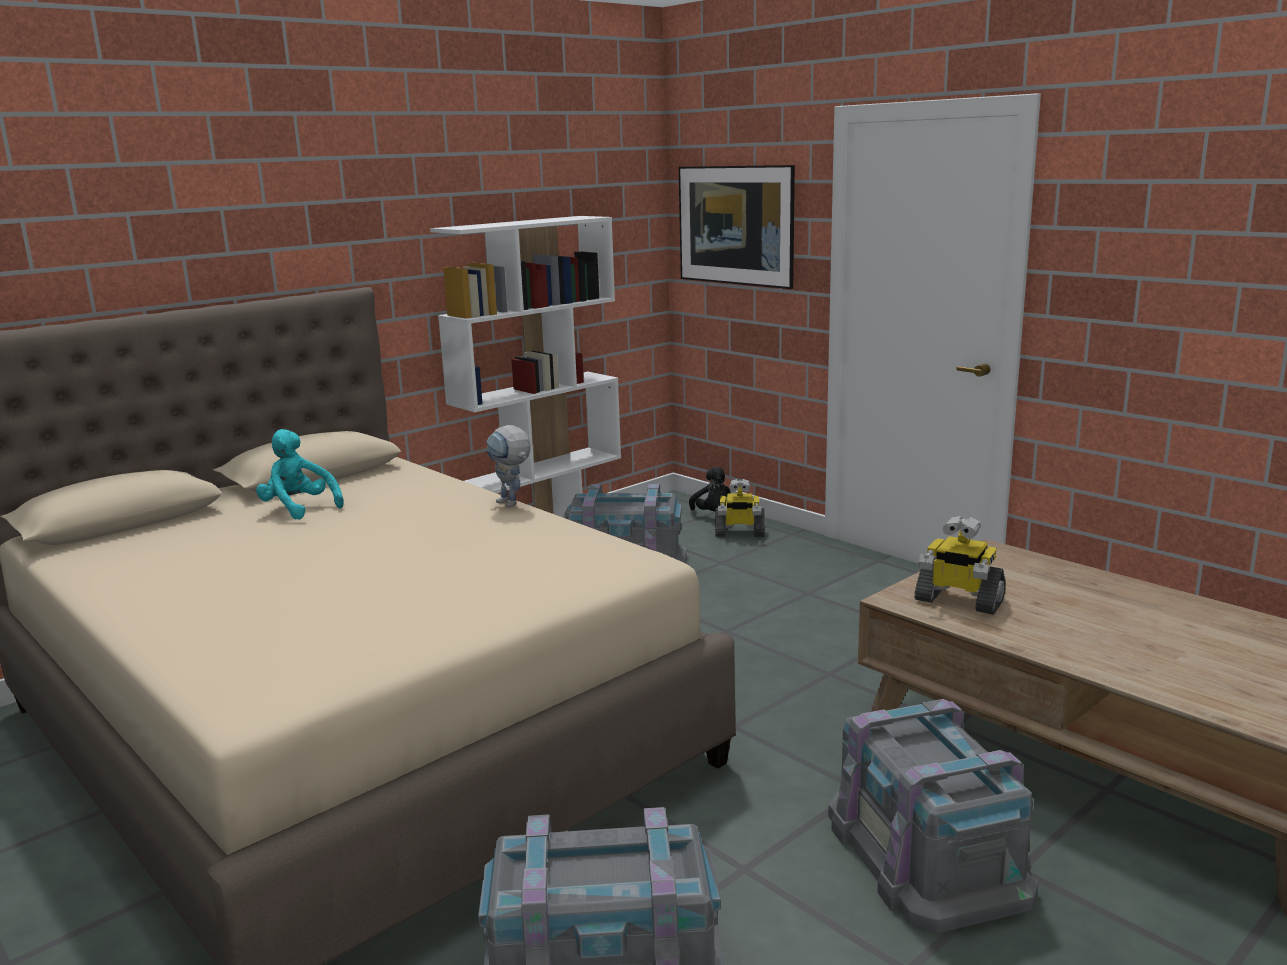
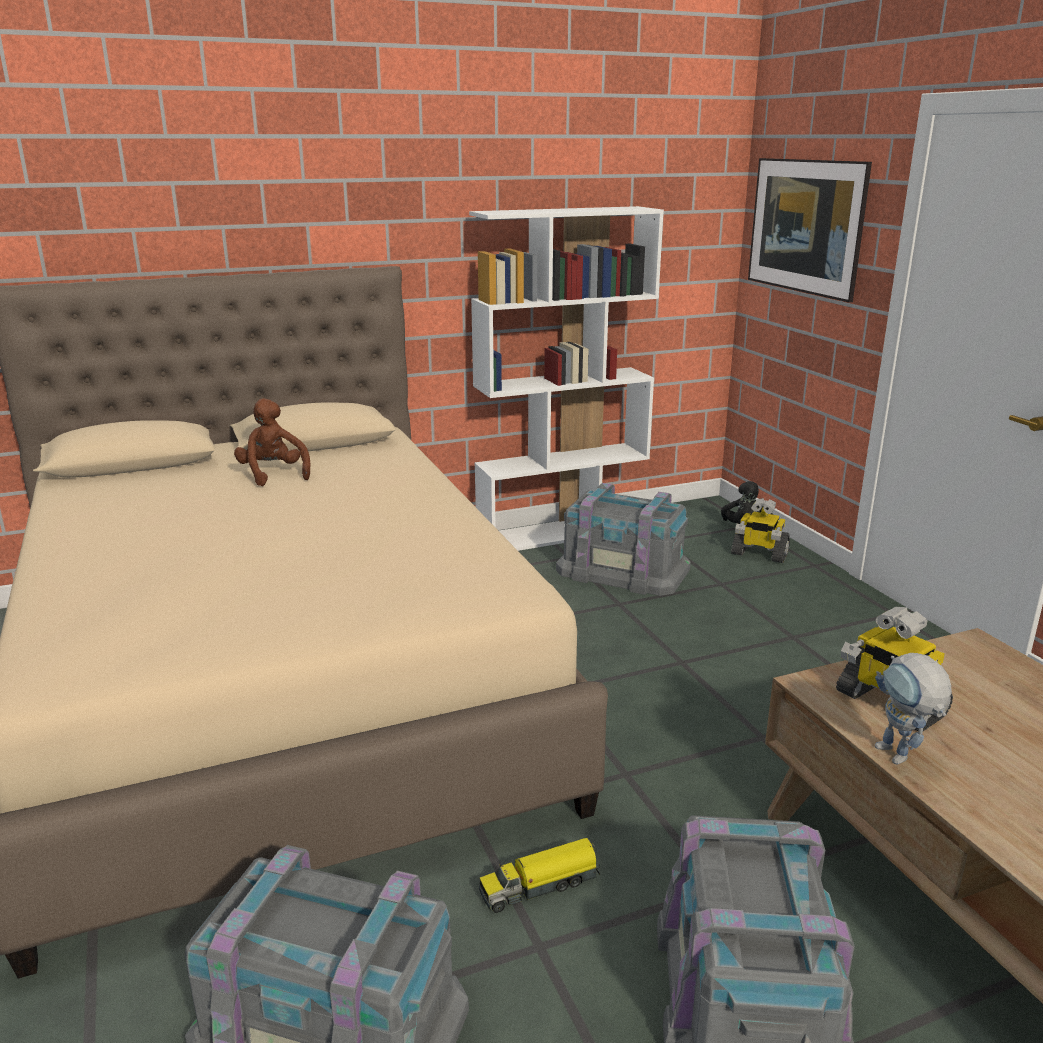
camera: 20 degrees right, 5 degrees up
turquoise plush toy [256,429,344,520] -> brown plush toy [234,398,311,486]
toy robot [486,425,530,507] -> toy robot moved to [875,653,952,765]
none -> toy truck [479,838,600,913]

